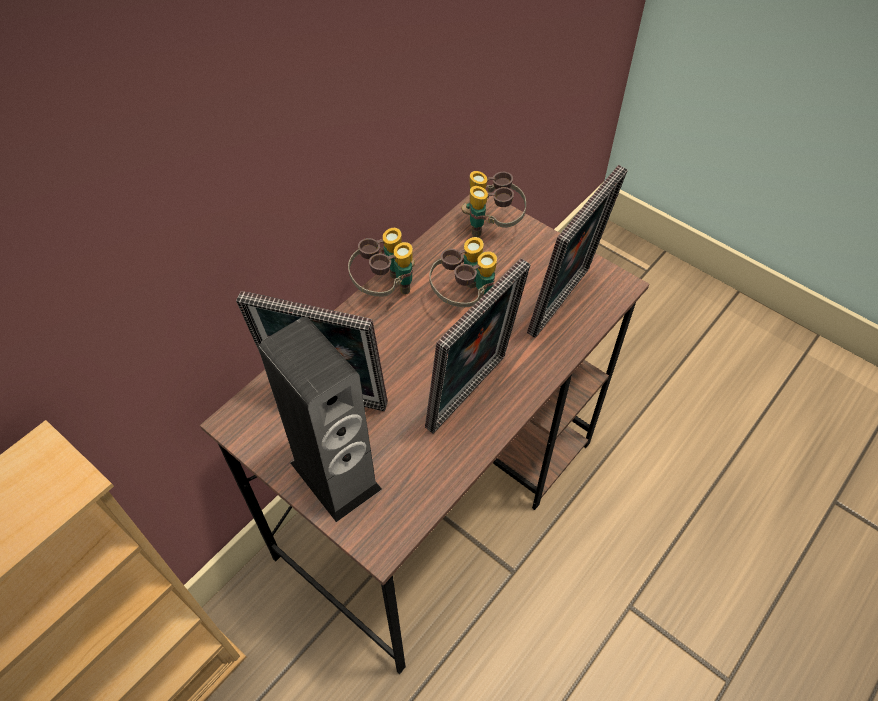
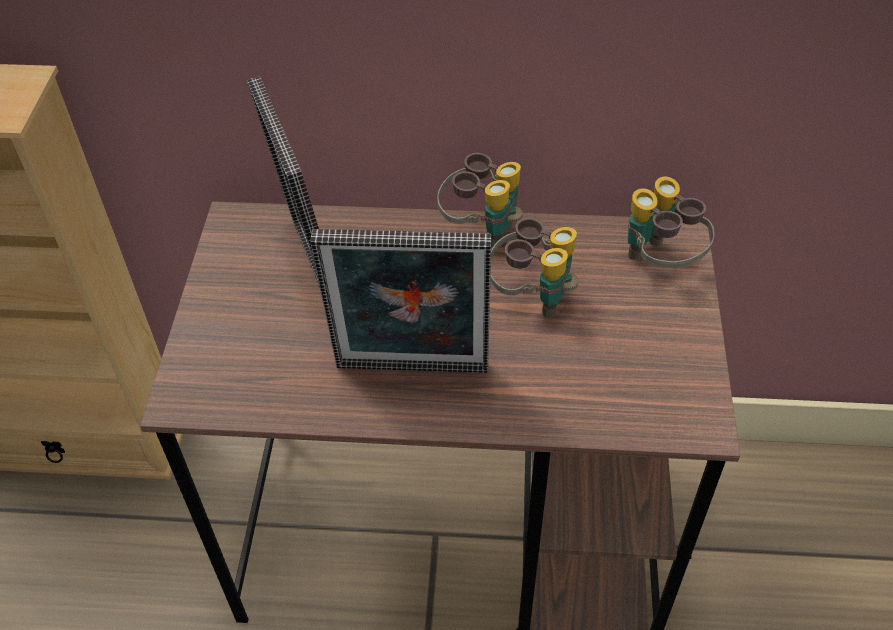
camera: 55 degrees right, 5 degrees down
speaker [259,317,382,522] -> none
picture frame [527,165,628,338] -> none

